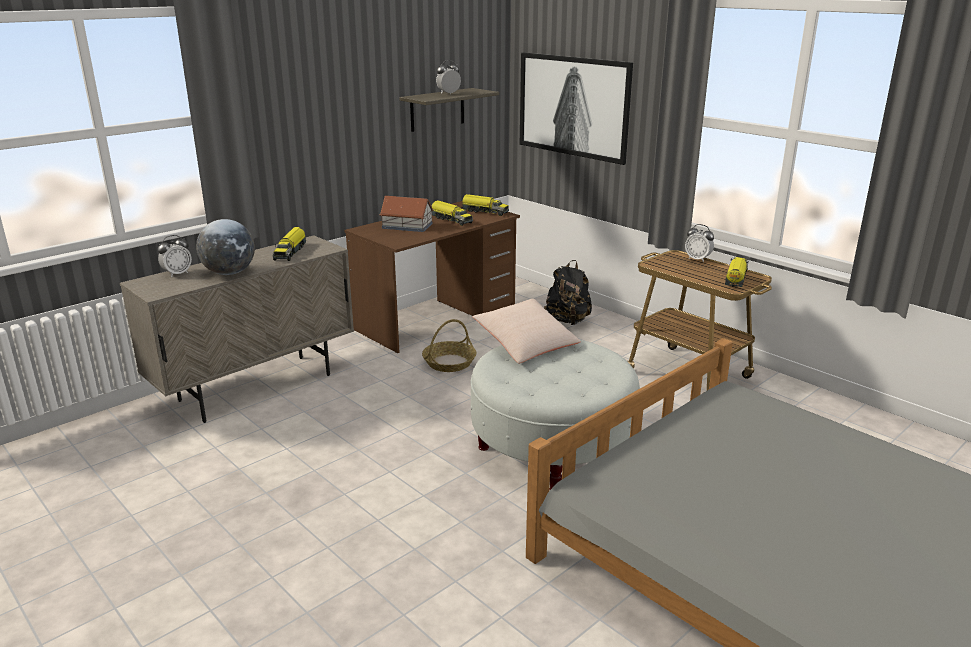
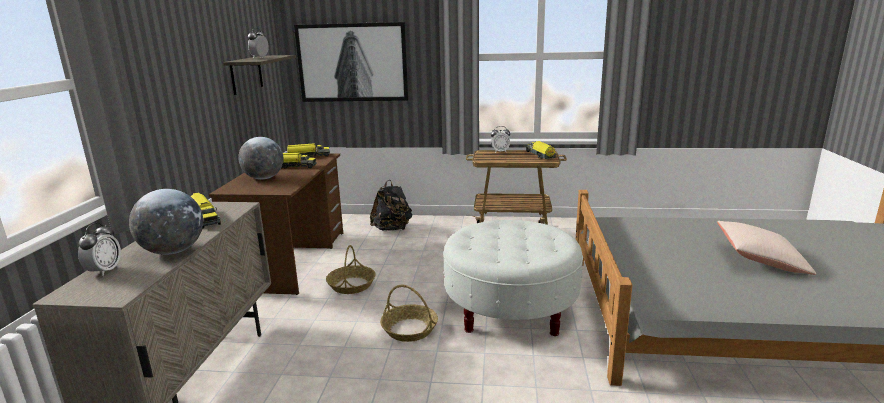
camera: 40 degrees left, 5 degrees down
toy house [380,196,434,232] -> globe [238,137,283,180]
beige pillow [473,299,581,364] -> beige pillow moved to [717,221,816,275]
none -> basket [380,285,438,342]

